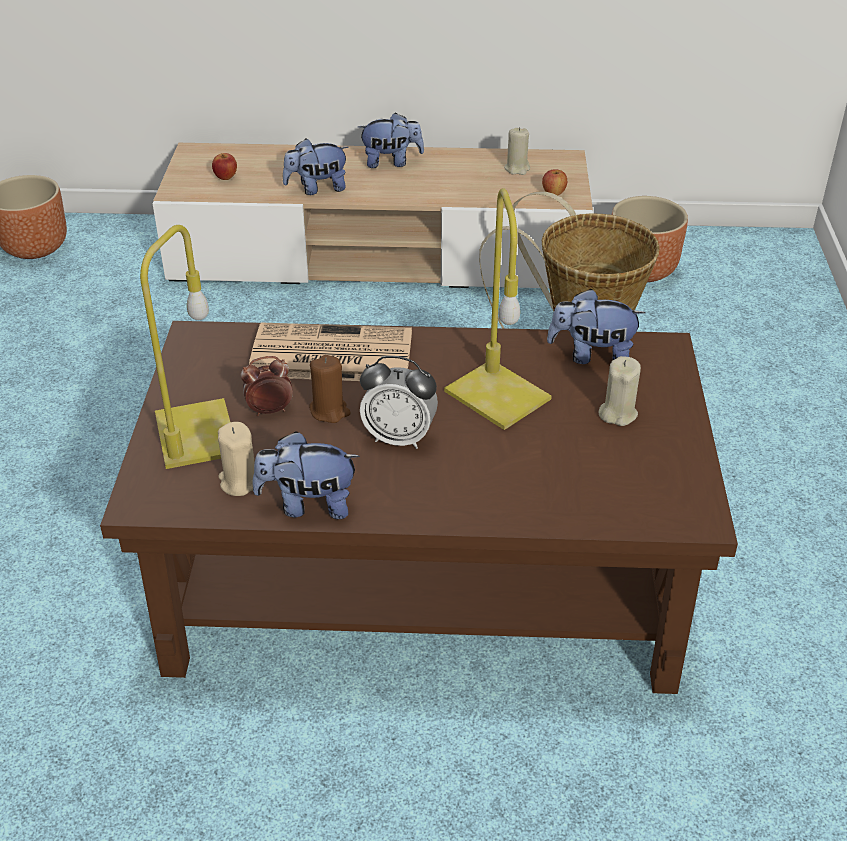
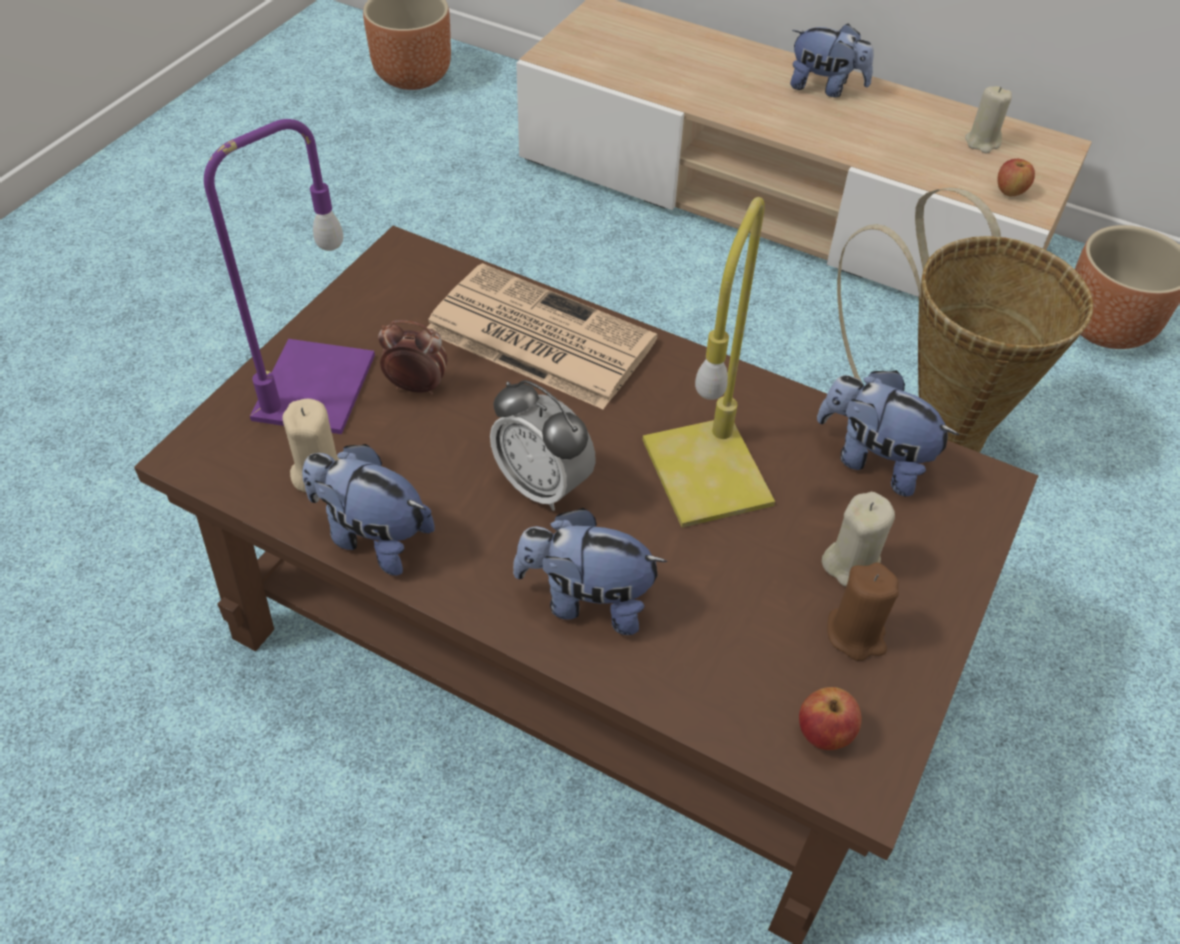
camera: 25 degrees right, 10 degrees up
yellow table lamp [140,225,230,469] -> purple table lamp [204,119,375,434]
apple [212,153,237,180] -> apple moved to [799,687,862,750]
plush toy [283,138,349,195] -> plush toy moved to [513,508,667,635]
brown candle [309,355,351,423] -> brown candle moved to [827,562,899,661]

